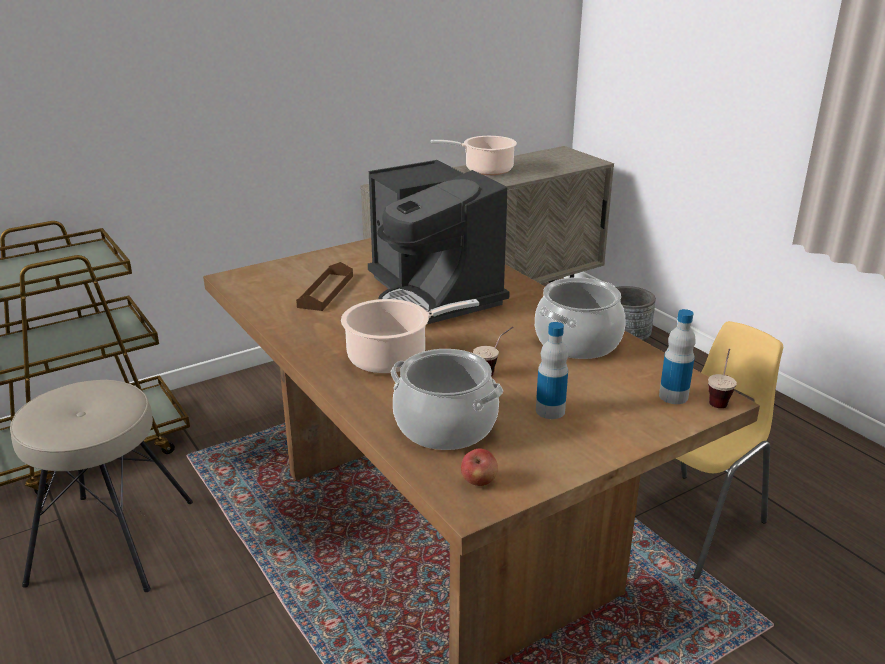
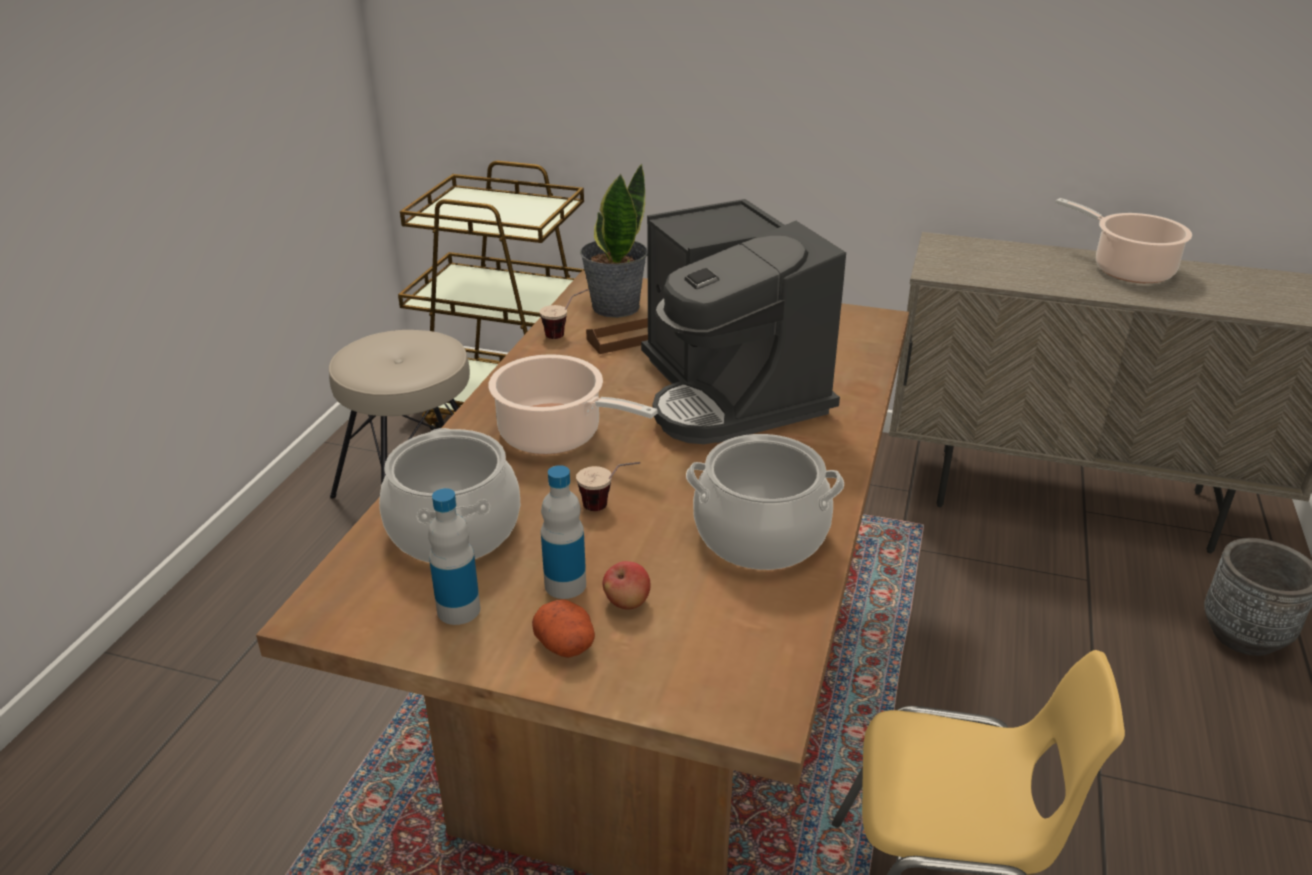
camera: 50 degrees right, 5 degrees up
coffee machine [368,160,510,324] -> coffee machine turned 45 degrees counterclockwise [641,199,846,444]
apple [461,449,498,486] -> apple moved to [603,561,651,610]
bottle [659,309,696,404] -> bottle moved to [428,488,480,625]
cup [708,348,737,408] -> cup moved to [540,289,588,339]
none -> potato [532,599,595,658]
none -> potted plant [580,164,648,318]

